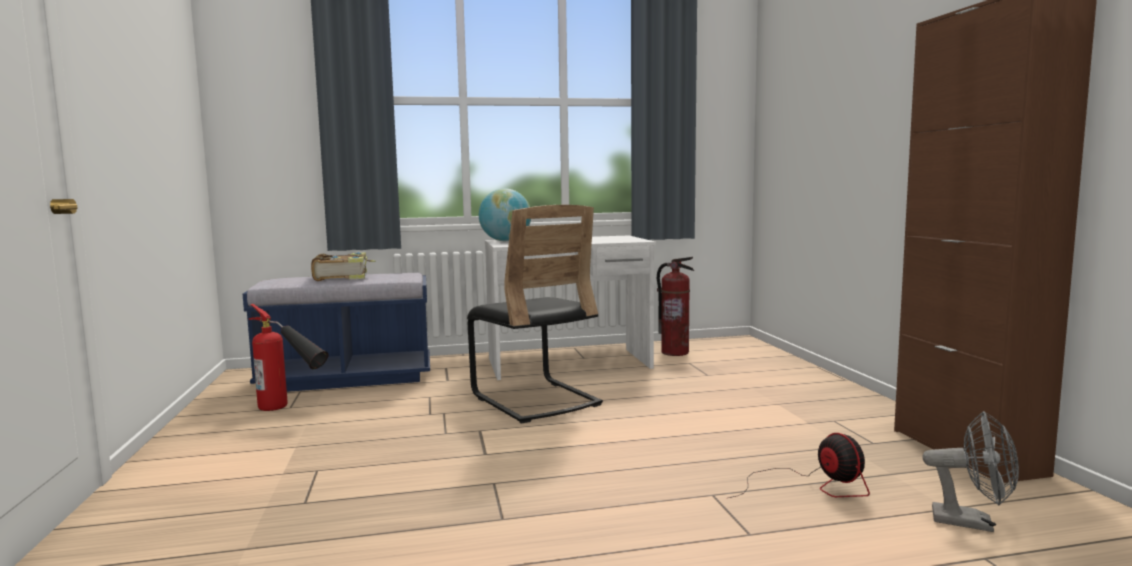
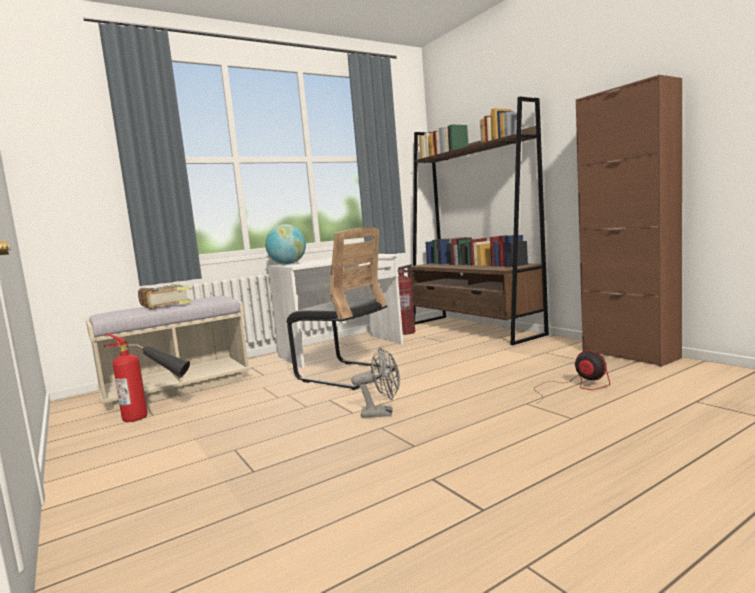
camera: 20 degrees left, 0 degrees up
blue bench [243,273,430,392] -> beige bench [86,296,251,410]
grey fan [922,411,1019,532] -> grey fan moved to [351,347,400,418]
none -> brown bookcase [407,96,549,345]

